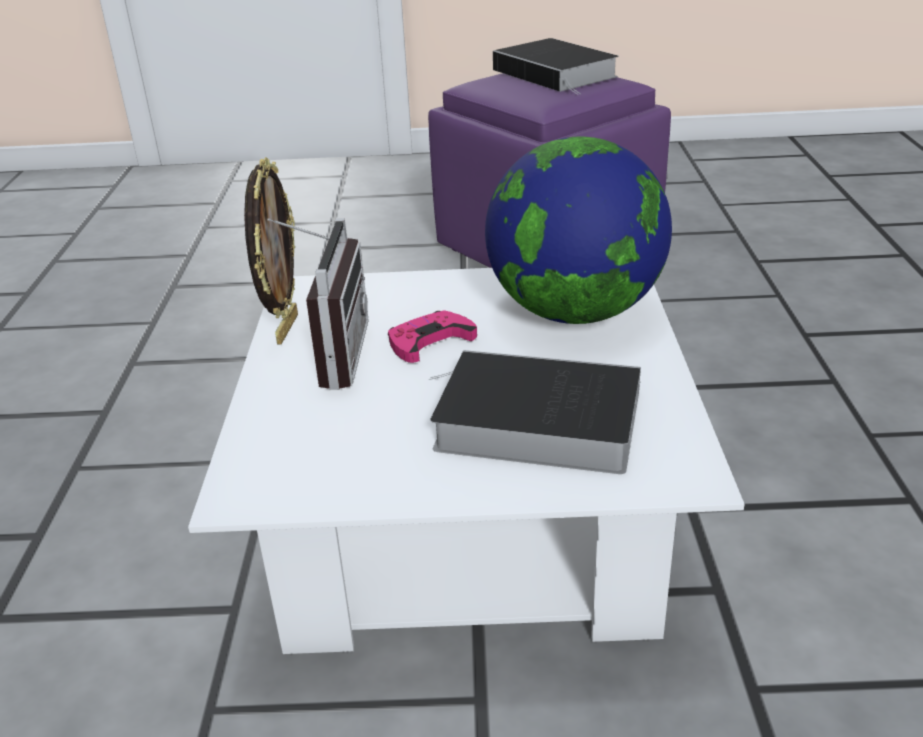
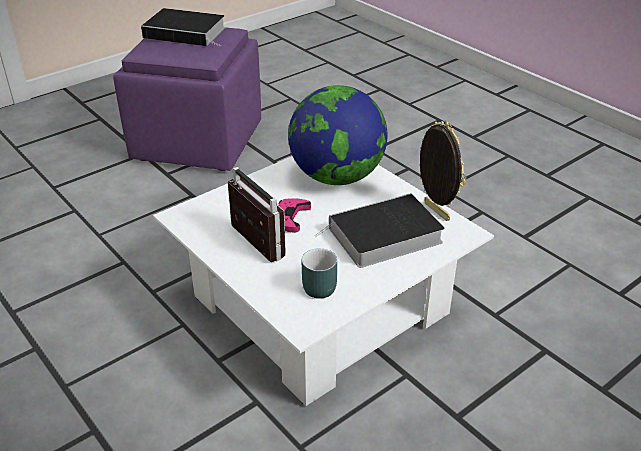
camera: 40 degrees left, 5 degrees up
picture frame [244,157,298,345] -> picture frame moved to [420,120,466,221]
none -> turquoise mug [302,248,337,299]

